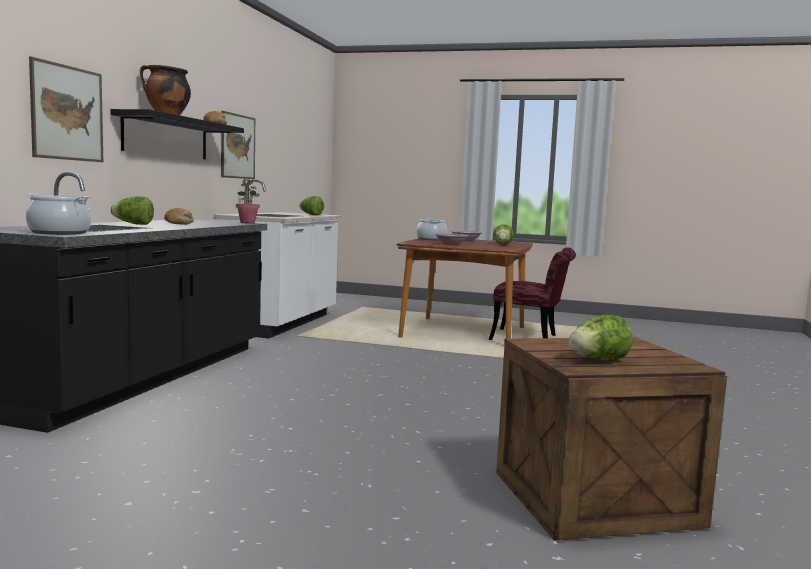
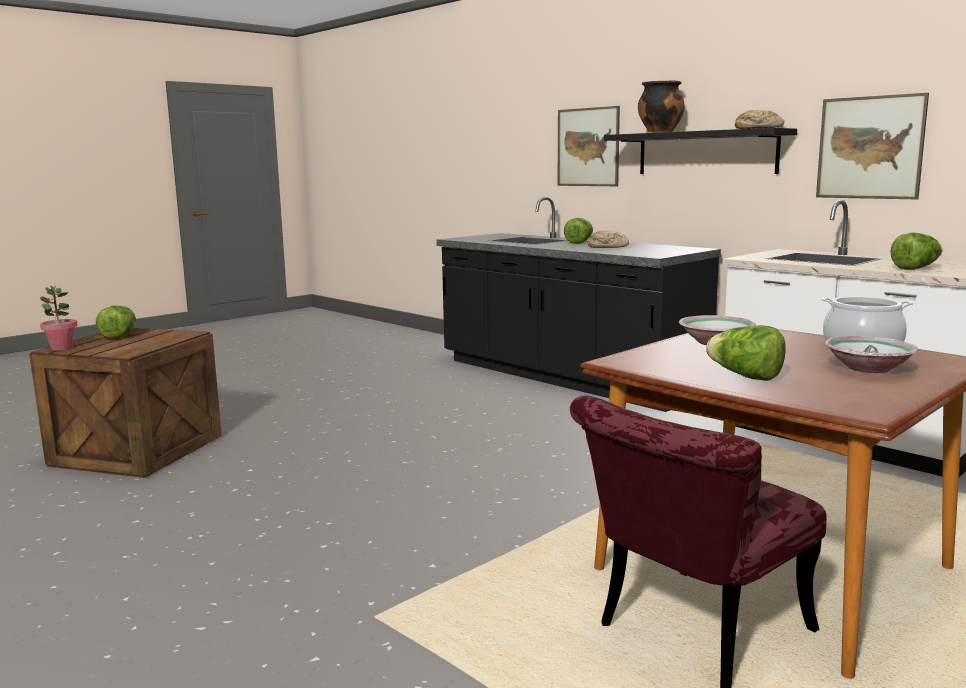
camera: 120 degrees right, 5 degrees up
cooking pot [26,194,91,235] -> none
potted plant [236,178,260,223] -> potted plant moved to [40,286,78,350]

